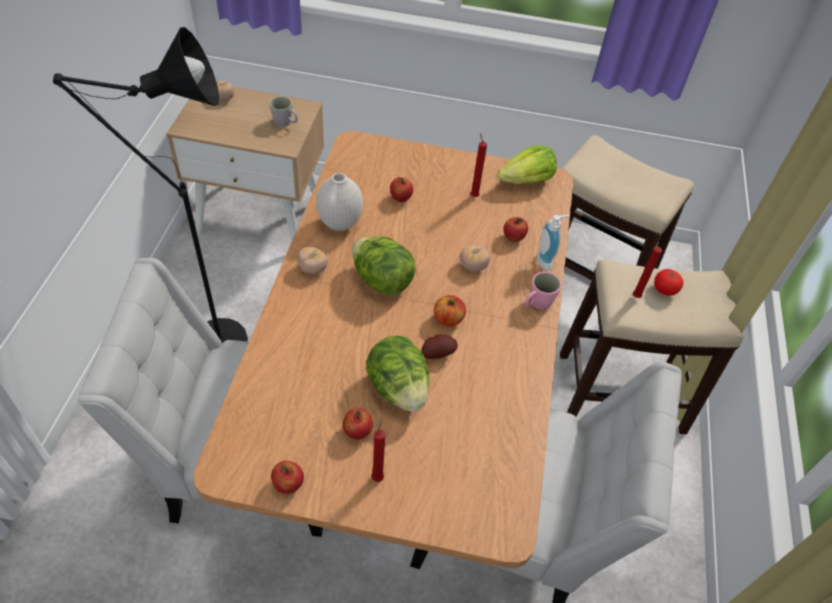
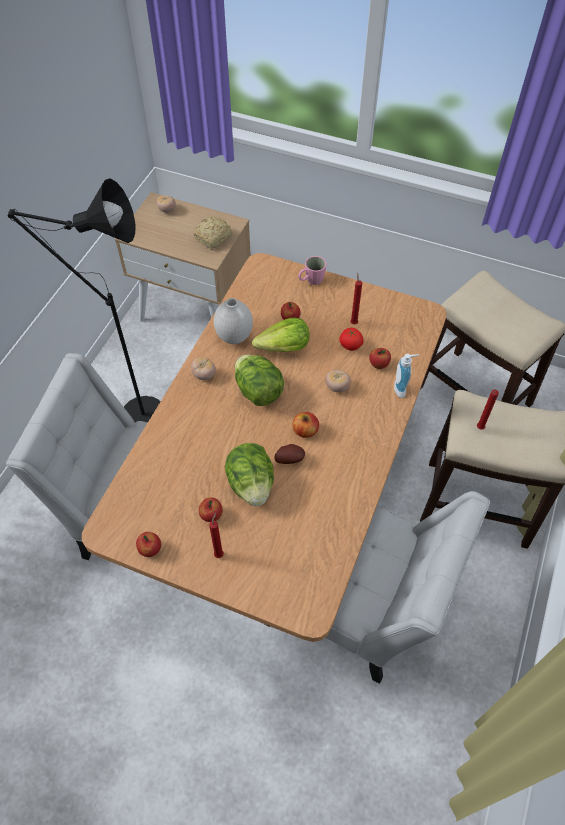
camera: 15 degrees right, 5 degrees up
grey mug [269,96,298,127] -> bread [193,216,233,249]
lettuce [497,145,557,184] -> lettuce moved to [252,317,310,352]
pink mug [525,272,562,310] -> pink mug moved to [298,256,327,285]
tomato [654,269,683,296] -> tomato moved to [339,328,364,351]

